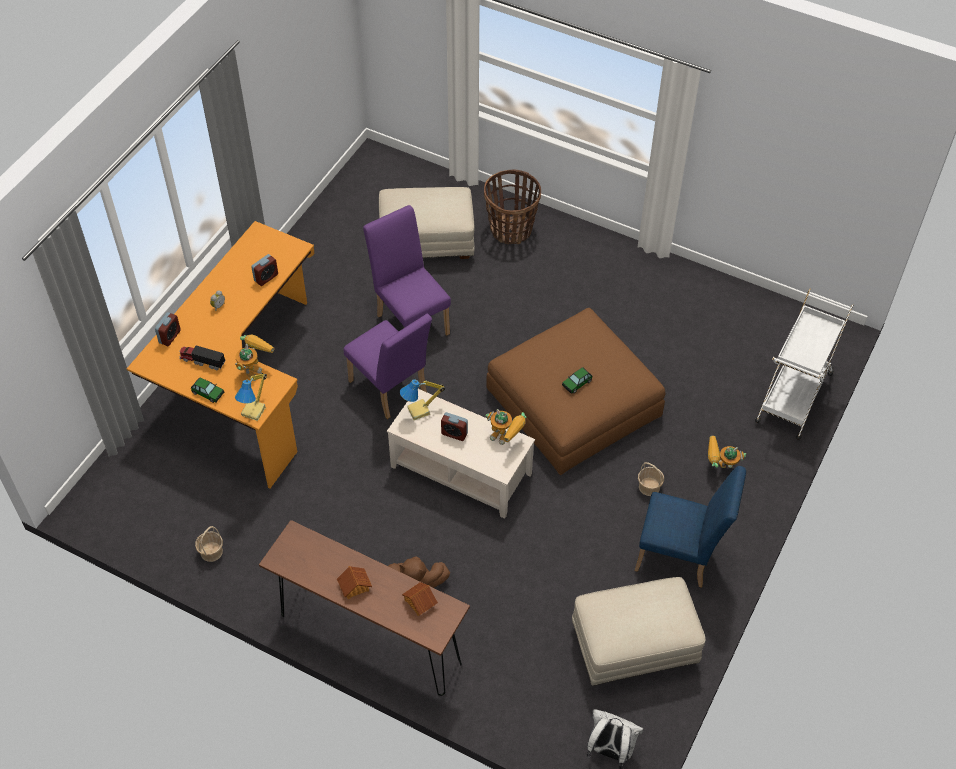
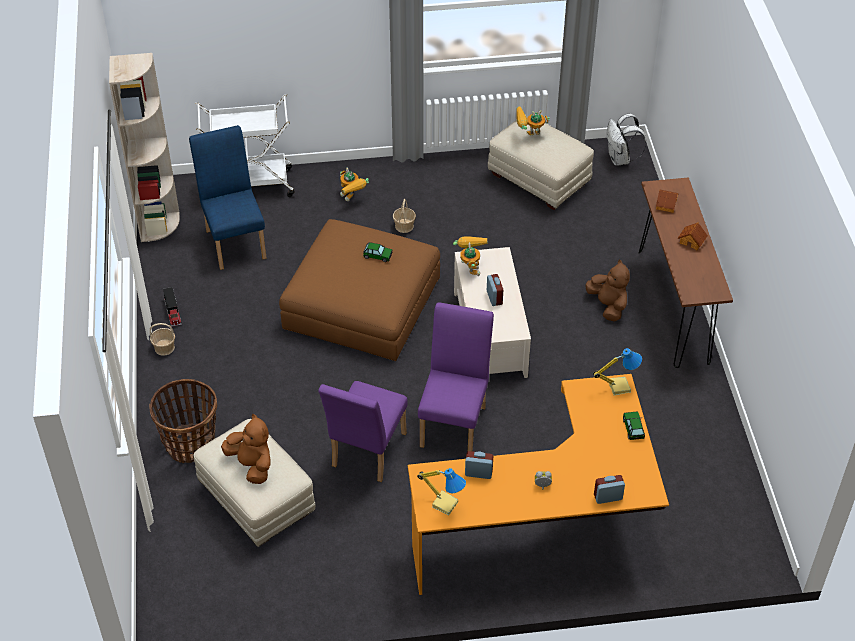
camera: 125 degrees left, 5 degrees down
toy truck [179,346,226,370] -> toy truck moved to [163,287,182,327]
basket [195,526,223,562] -> basket moved to [150,323,175,356]
toy robot [235,334,274,381] -> toy robot moved to [516,107,549,135]
table lamp [400,379,445,420] -> table lamp moved to [417,468,466,515]
blue chair [635,466,746,588] -> blue chair moved to [189,125,267,270]
none -> beige bookcase [109,53,180,242]
none -> brown plush toy [221,414,271,484]

